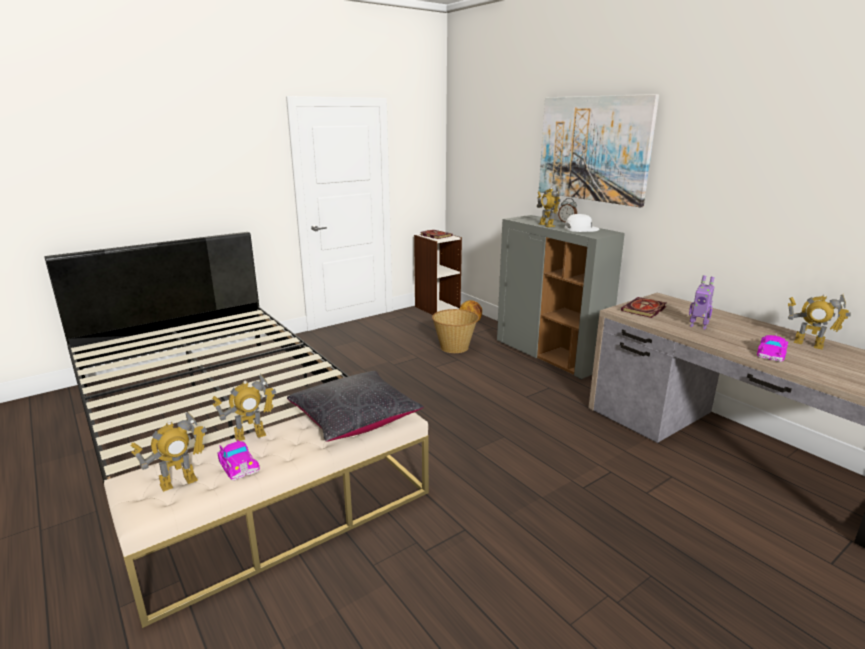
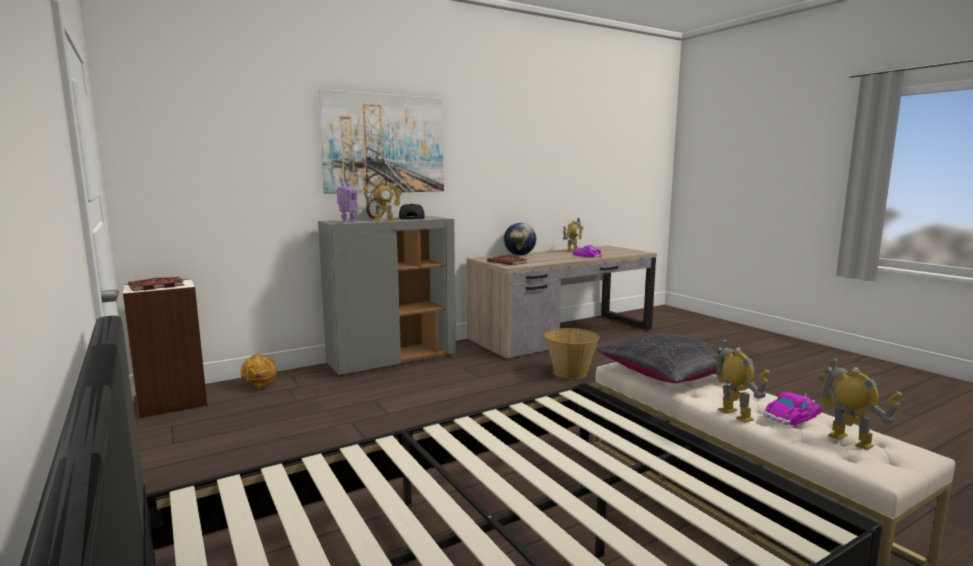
camera: 85 degrees left, 10 degrees down
basket [432,309,479,353] -> basket moved to [544,328,599,379]
white cap [565,214,599,232] -> black cap [399,203,424,219]
toy robot [689,275,715,330] -> toy robot moved to [337,178,358,223]
none -> globe [504,223,536,255]

